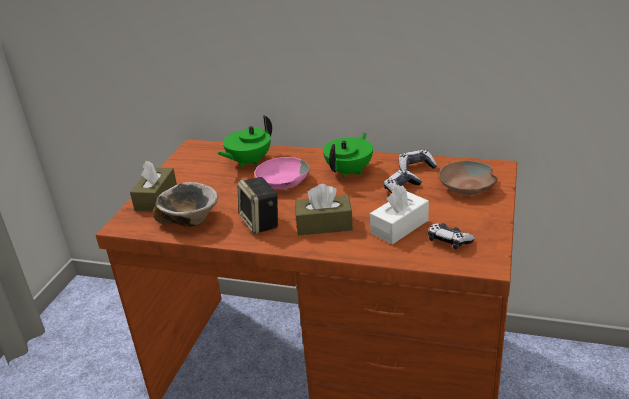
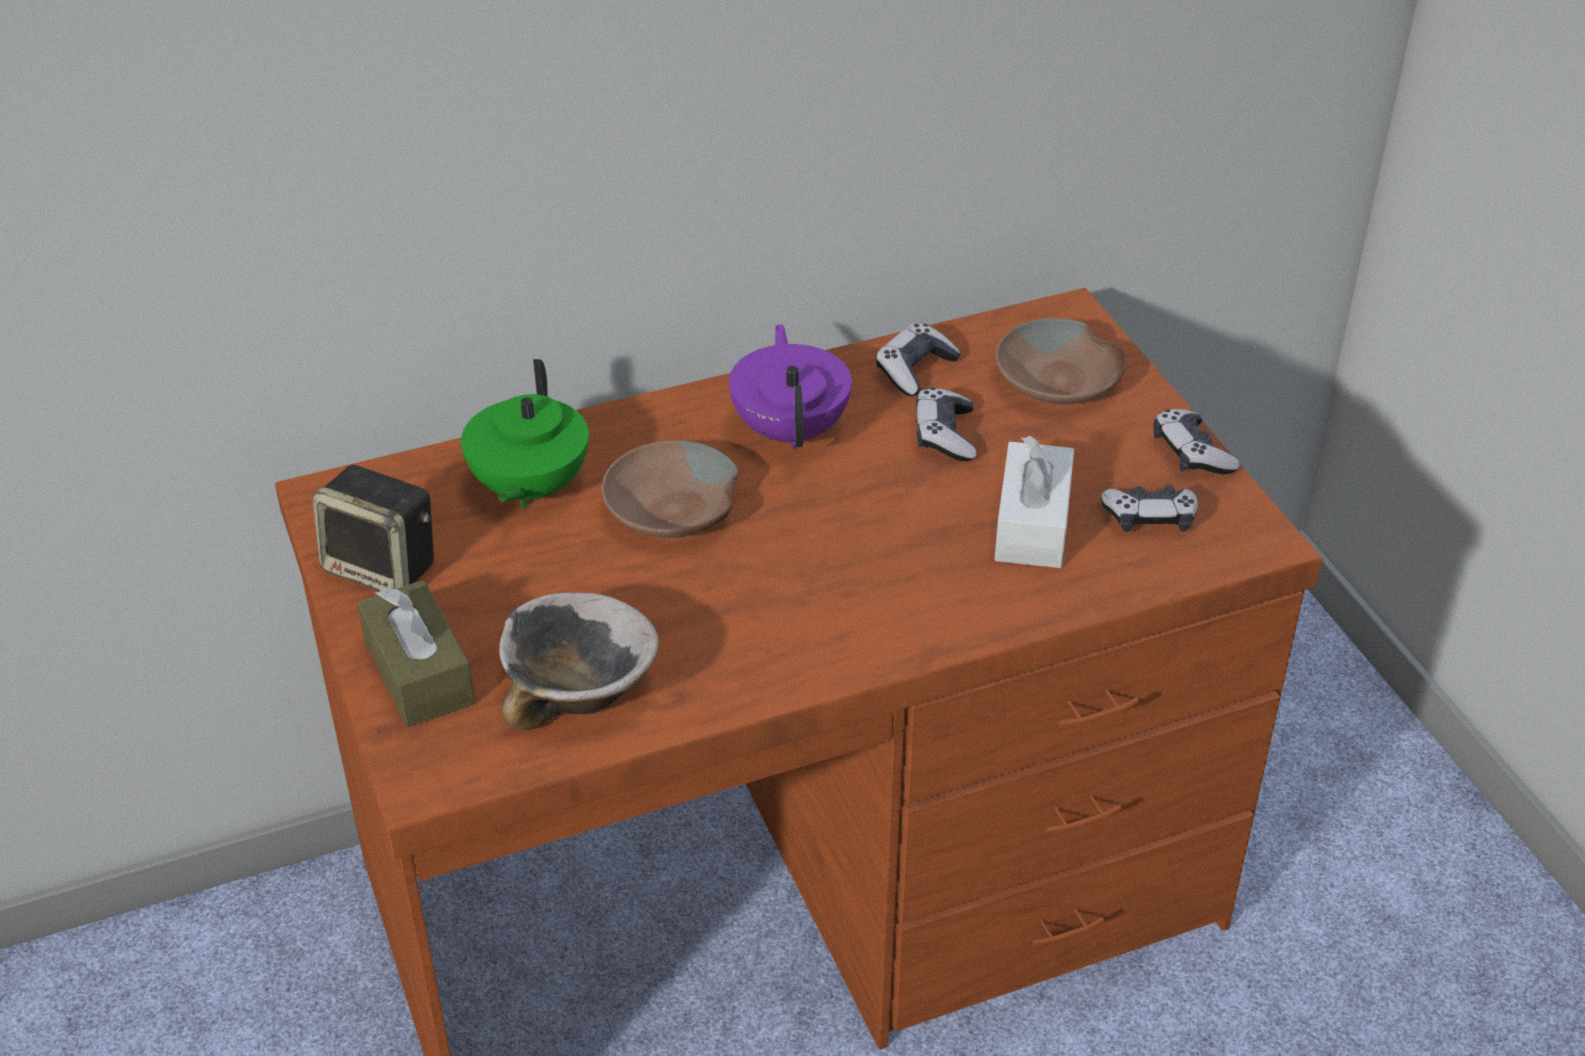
camera: 40 degrees left, 10 degrees up
speaker [238,177,278,234] -> speaker moved to [313,465,434,592]
pink bowl [254,157,310,189] -> brown bowl [602,440,738,538]
brown tissue box [295,184,353,235] -> none
green teapot [323,133,373,177] -> purple teapot [729,324,852,449]
none -> game controller [1153,409,1240,474]

